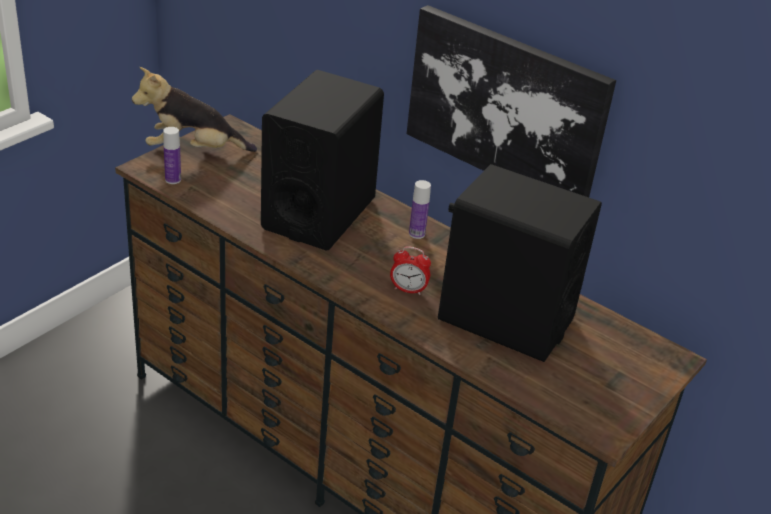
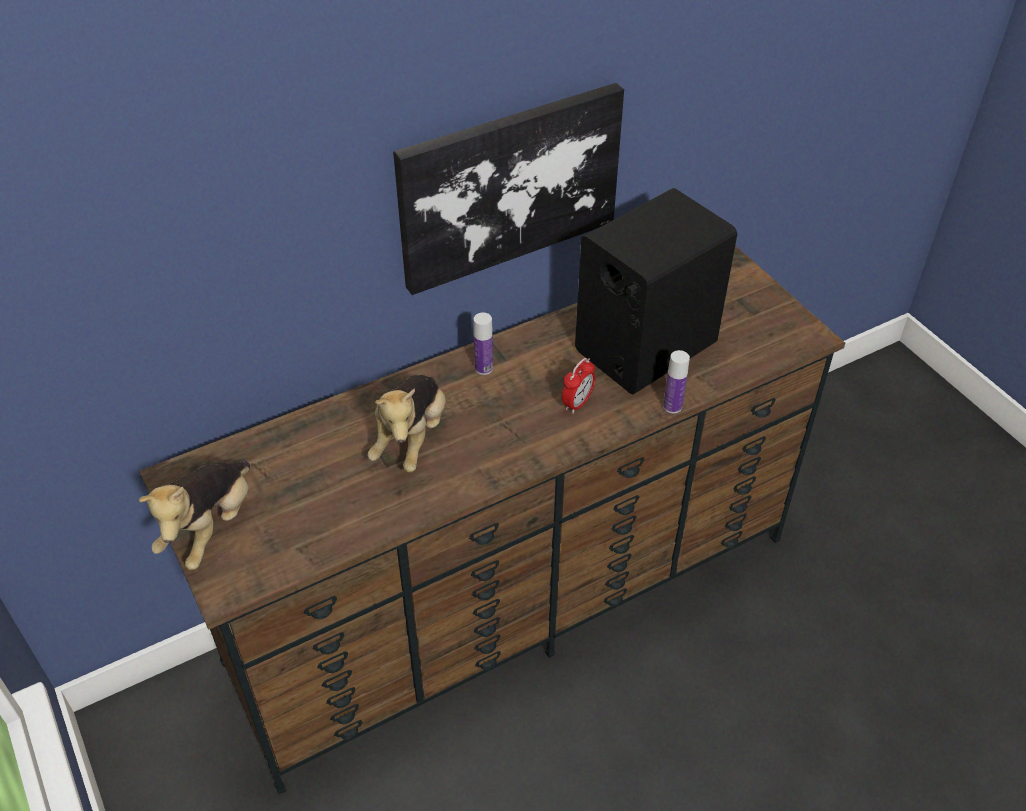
camera: 65 degrees left, 10 degrees up
bottle [163,127,181,184] -> bottle moved to [663,350,690,413]
black speaker [261,70,384,250] -> plush toy [368,375,446,472]

